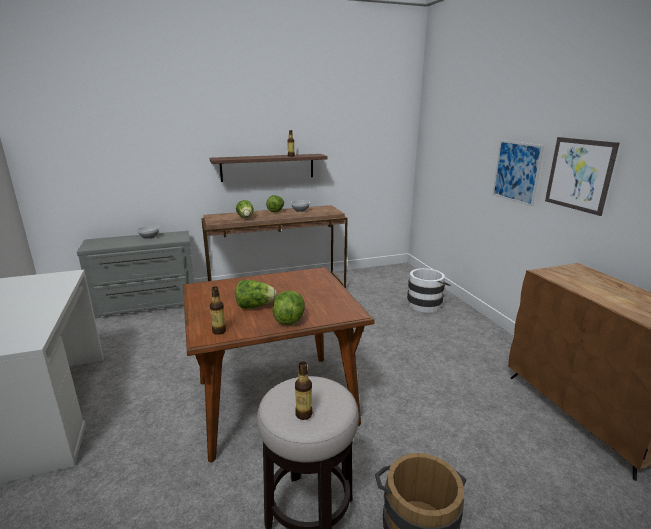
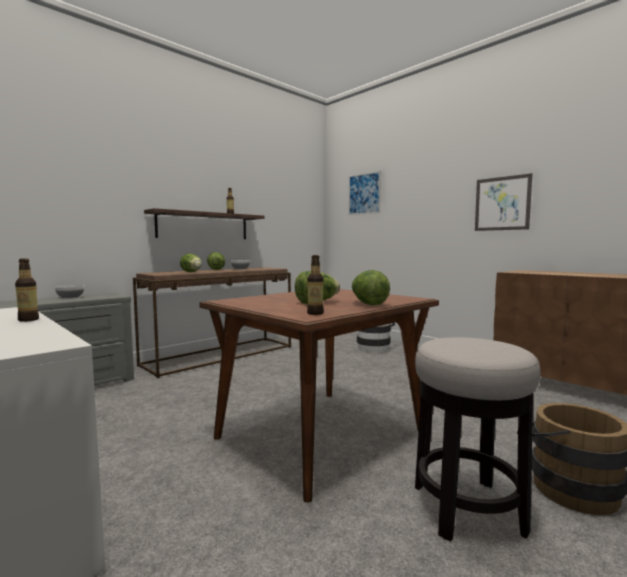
camera: 25 degrees left, 15 degrees down
bottle [295,361,312,420] -> bottle moved to [15,258,39,322]
picture [492,140,544,207] -> picture moved to [349,171,381,215]

